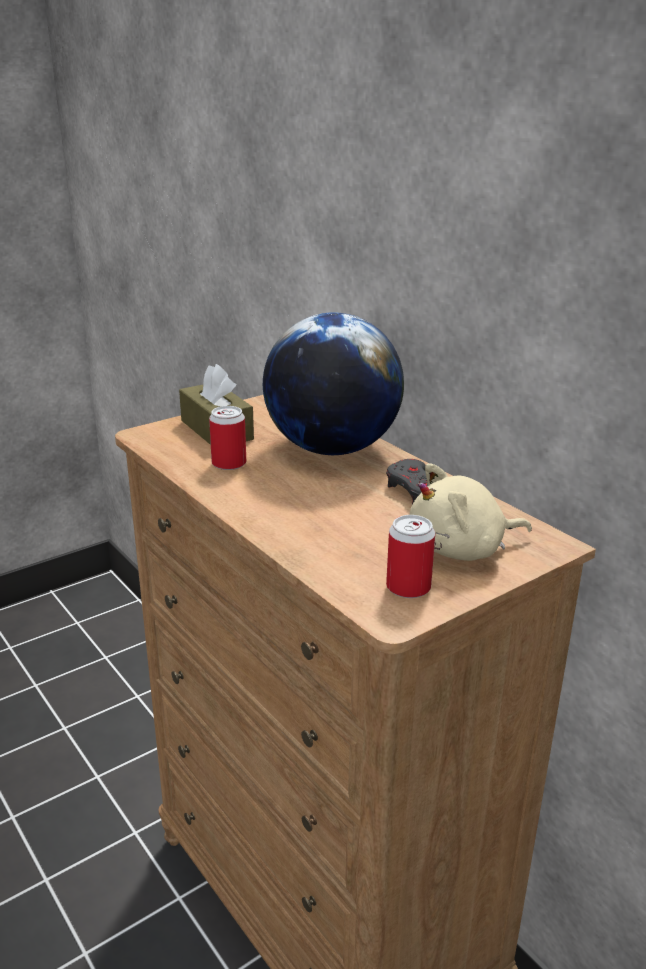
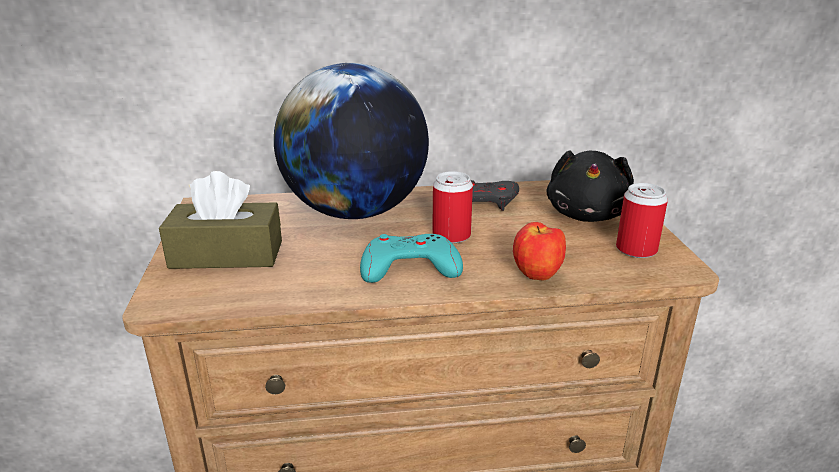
camera: 60 degrees left, 0 degrees up
can [209,406,246,470] -> can moved to [432,171,473,243]
beige plush toy [410,463,532,561] -> black plush toy [546,151,634,222]
none -> turquoise game controller [360,234,463,283]
none -> apple [513,222,566,281]

